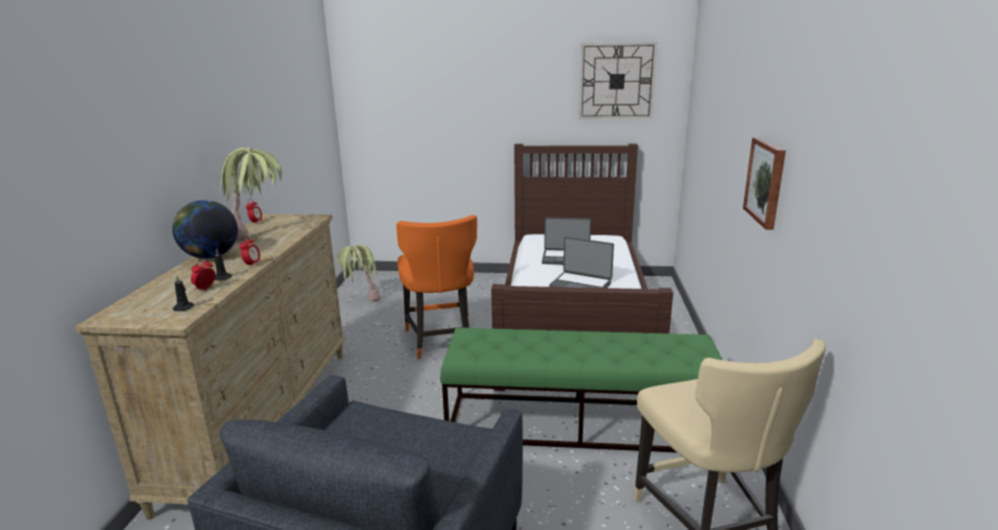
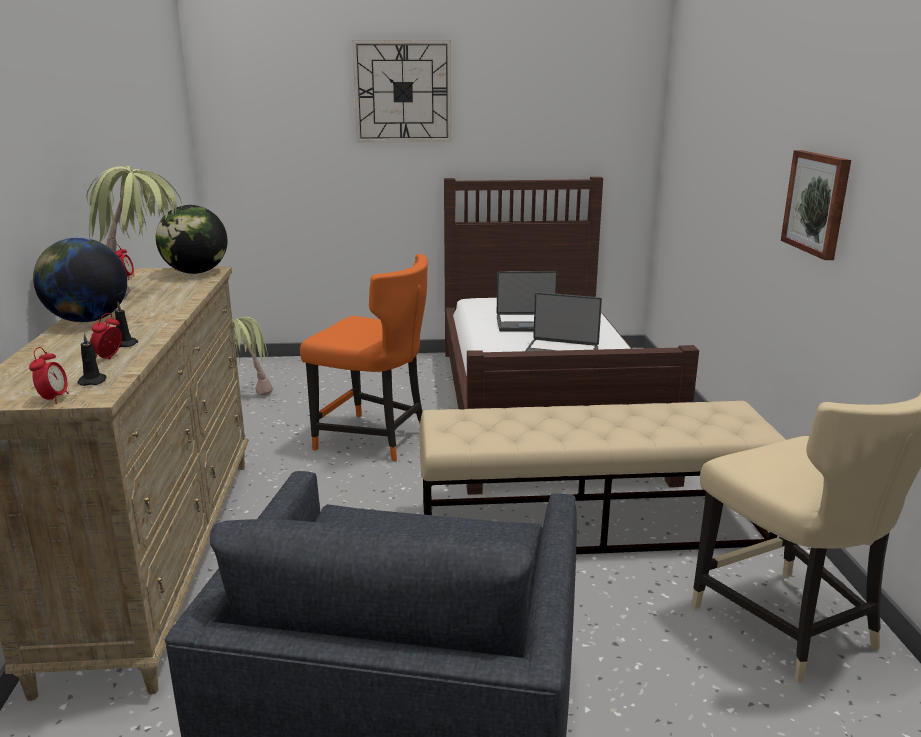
camera: 10 degrees left, 0 degrees up
alarm clock [239,236,261,265] -> alarm clock moved to [29,347,69,404]
orange chair [396,215,477,359] -> orange chair turned 45 degrees counterclockwise [300,254,428,462]
green bench [440,328,722,453] -> beige bench [419,401,786,554]
wall clock [579,42,657,119] -> wall clock moved to [352,40,451,142]
none -> globe [156,205,228,274]

